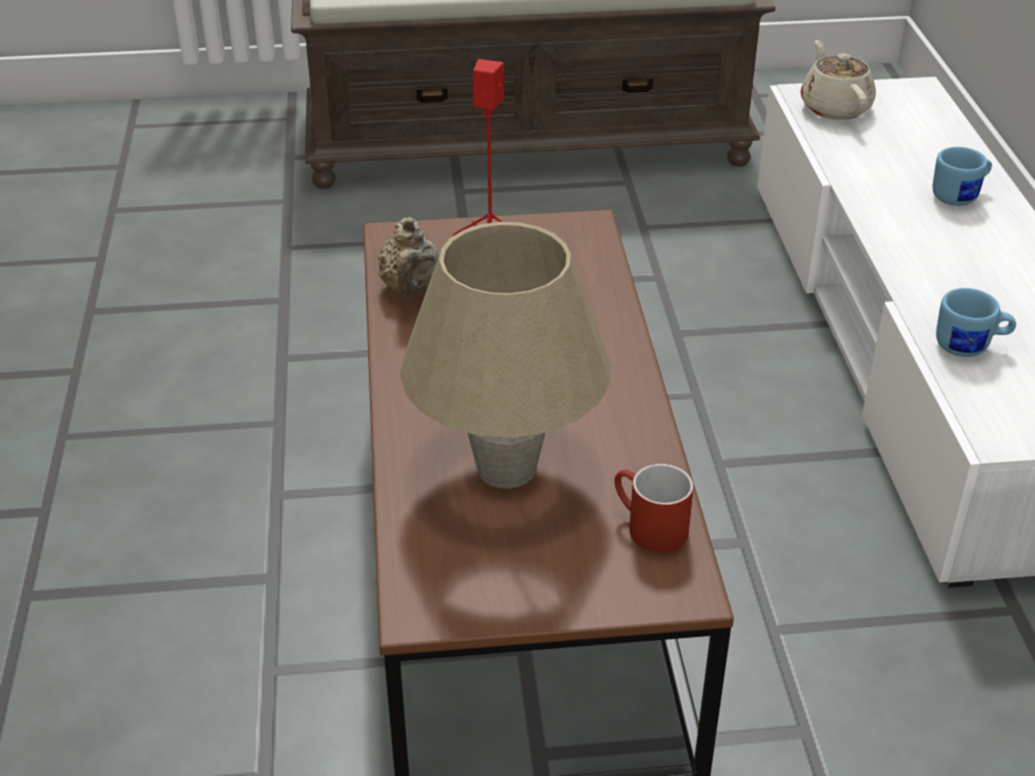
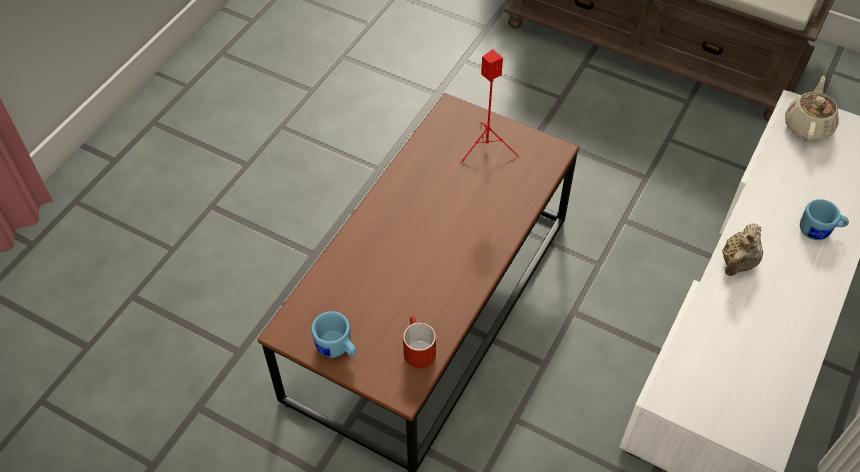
camera: 35 degrees right, 15 degrees up
beige teapot [378,217,439,297] -> beige teapot moved to [722,223,763,276]
beige table lamp [400,222,611,489] -> none
blue mug [936,288,1016,357] -> blue mug moved to [311,311,356,357]

